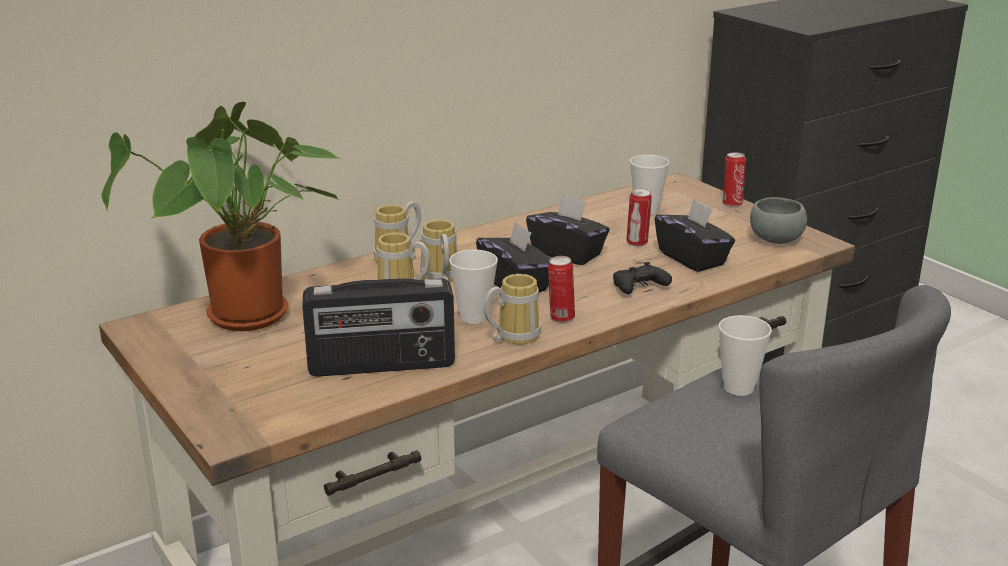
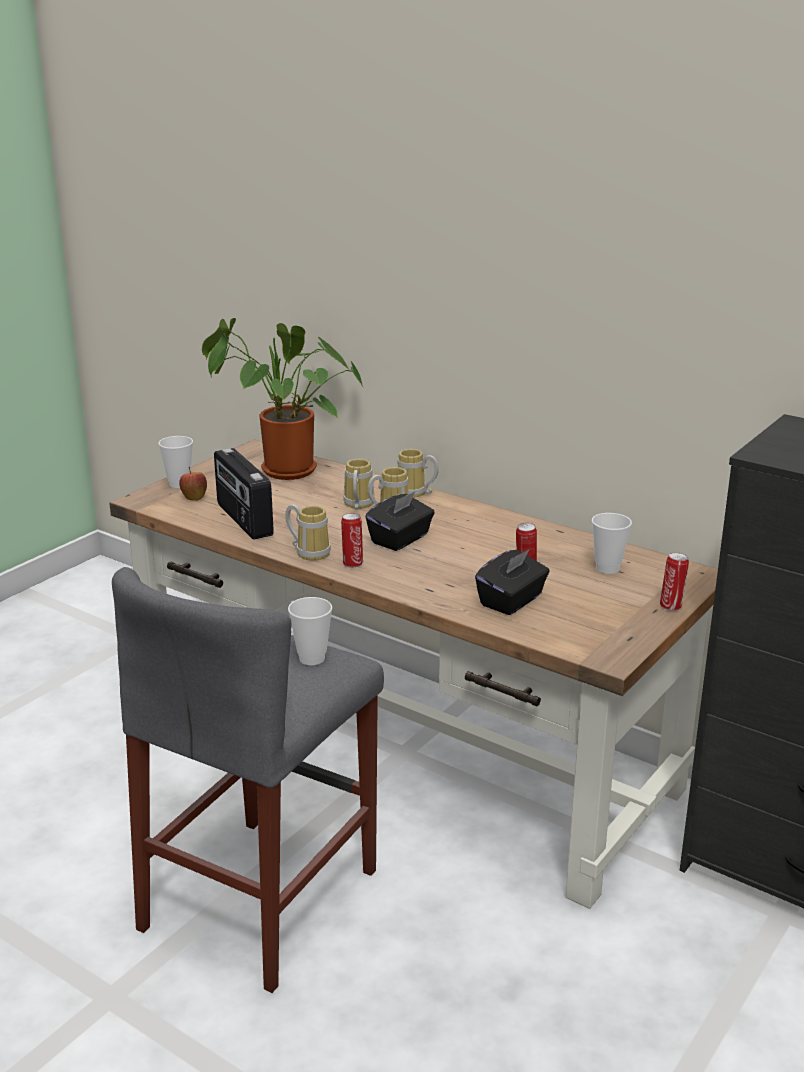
camera: 70 degrees right, 0 degrees up
cup [449,250,498,324] -> cup moved to [158,436,193,488]
black tissue box [526,195,610,265] -> none
black game controller [613,262,672,294] -> none
grey bowl [750,197,807,244] -> none
none -> apple [179,467,207,501]

